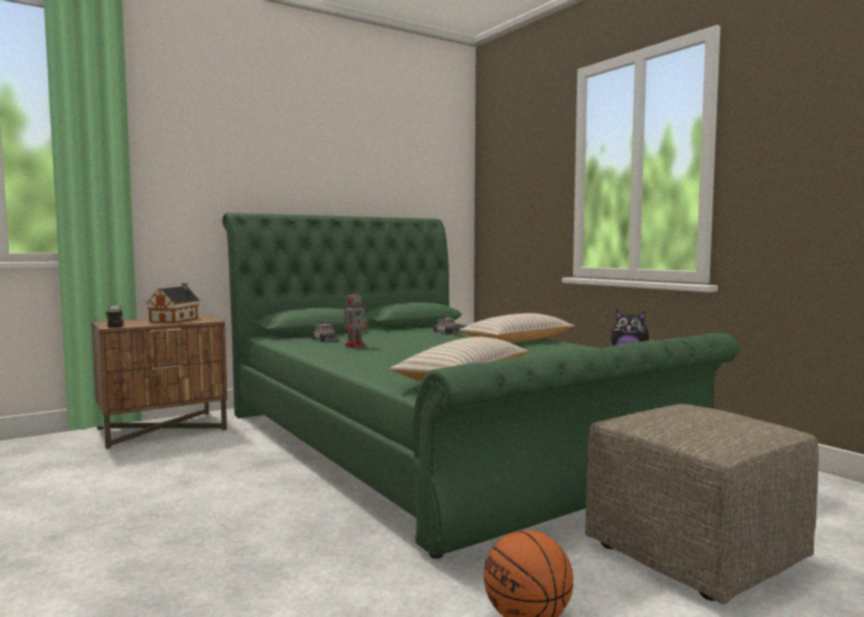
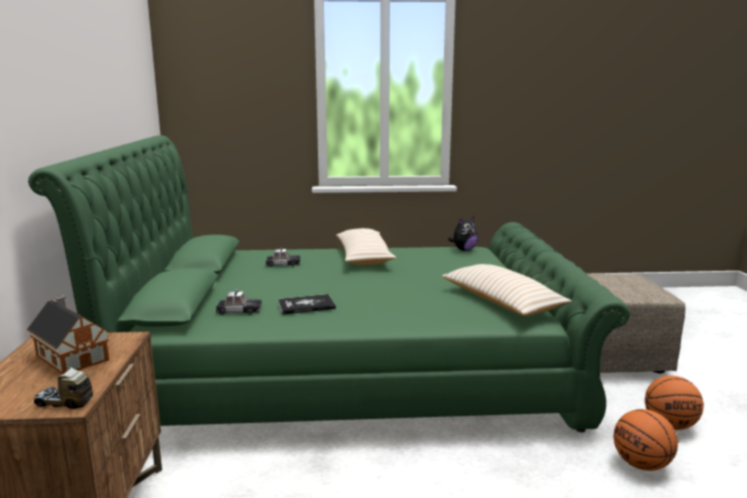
camera: 60 degrees left, 10 degrees up
toy robot [344,288,368,348] -> book [278,294,336,315]
none -> basketball [614,409,678,471]

